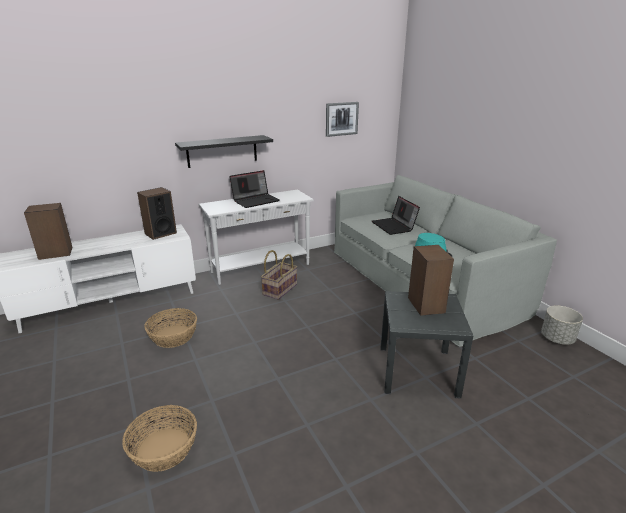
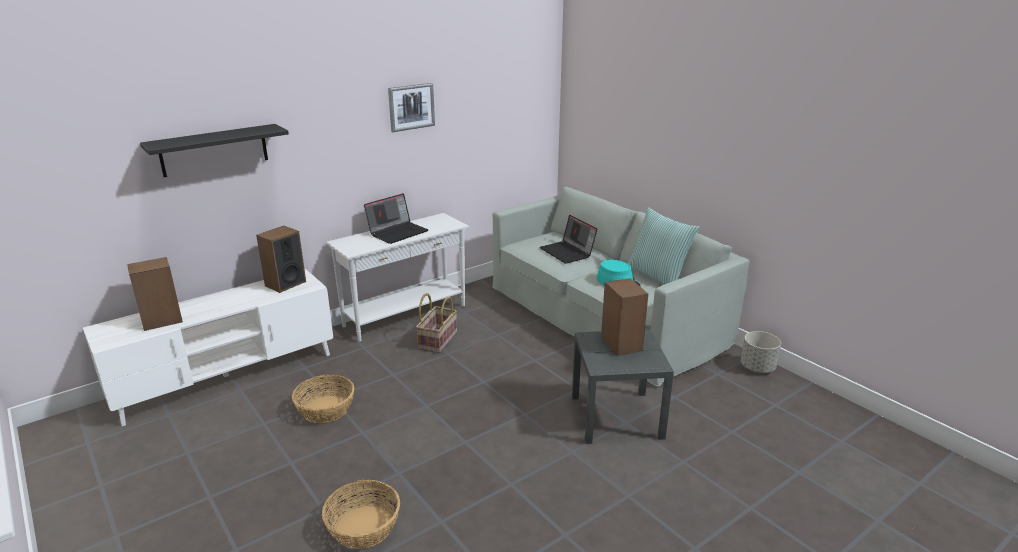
camera: 10 degrees left, 0 degrees up
black shelf [175,135,273,168] -> black shelf moved to [140,124,289,177]
picture [326,102,359,137] -> picture moved to [388,83,435,132]
none -> pillow [628,207,700,285]

